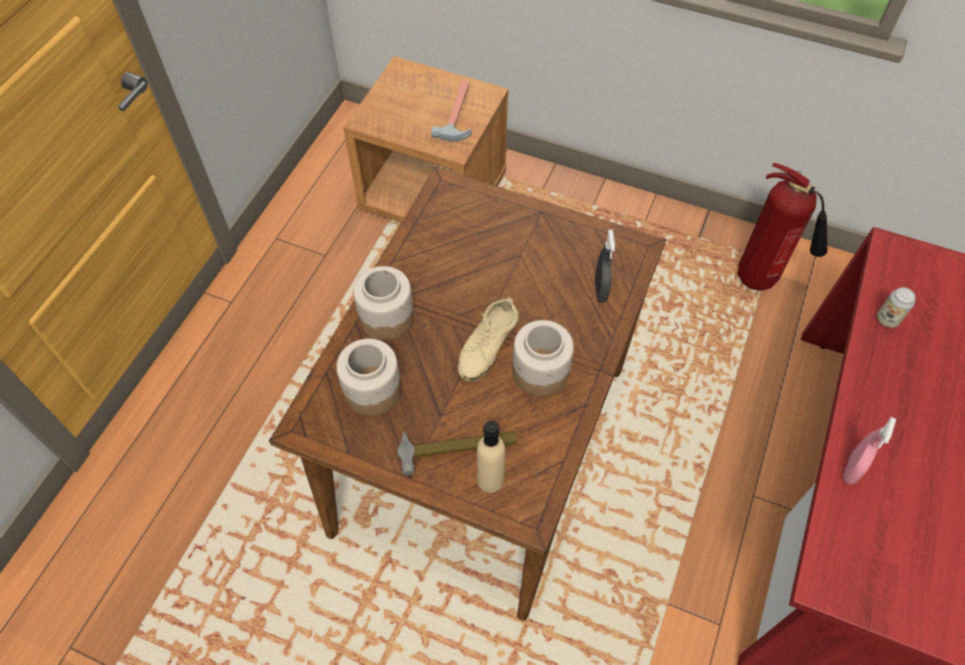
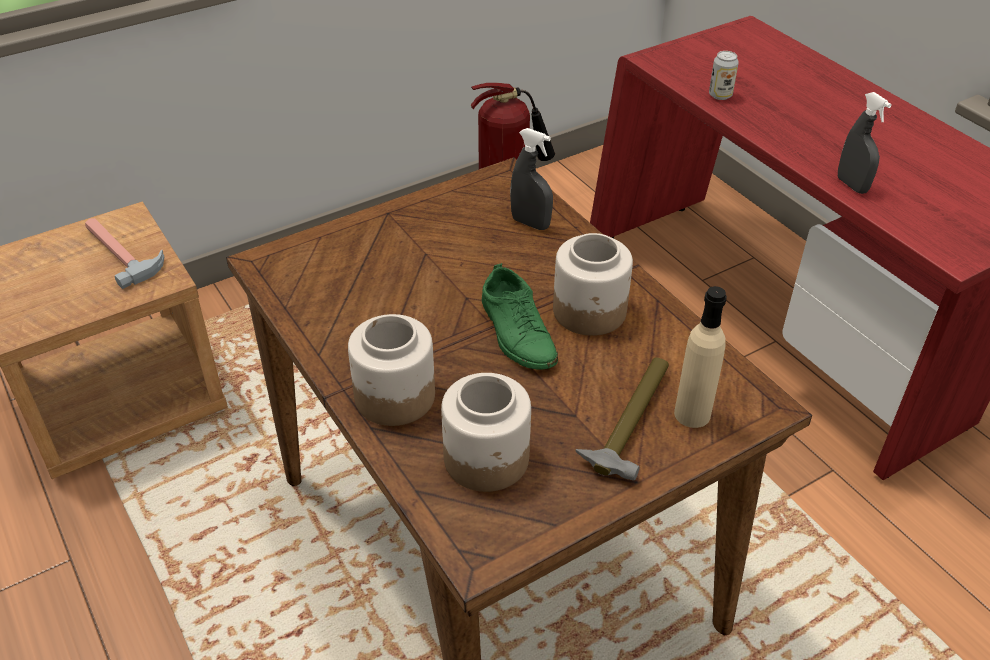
camera: 55 degrees left, 15 degrees down
beige shoe [458,297,519,382] -> green shoe [482,263,558,370]
pink spray bottle [843,417,896,484] -> grey spray bottle [838,92,891,194]

